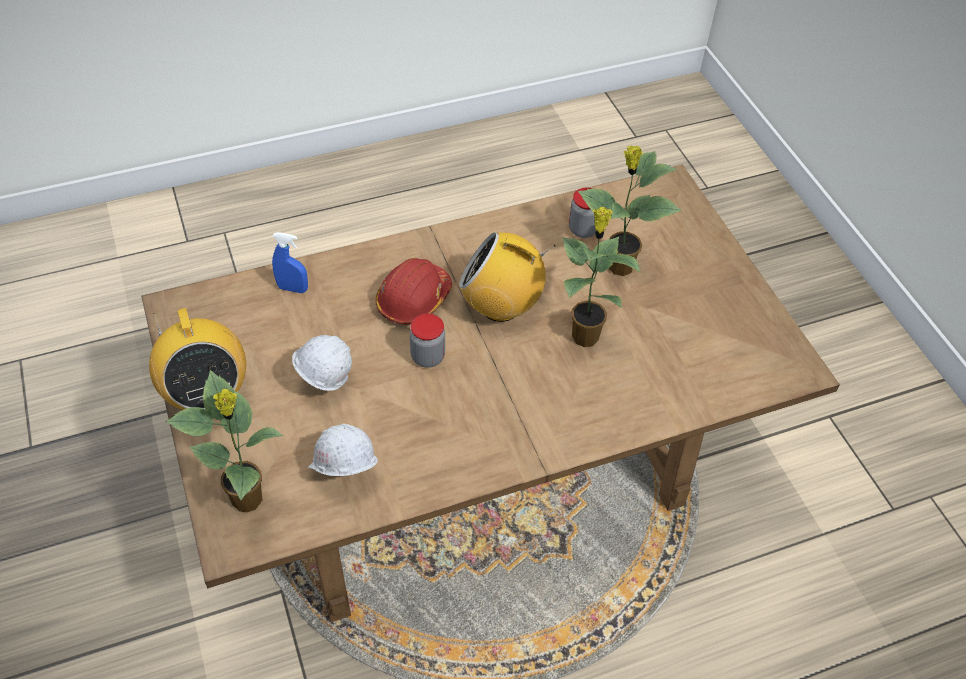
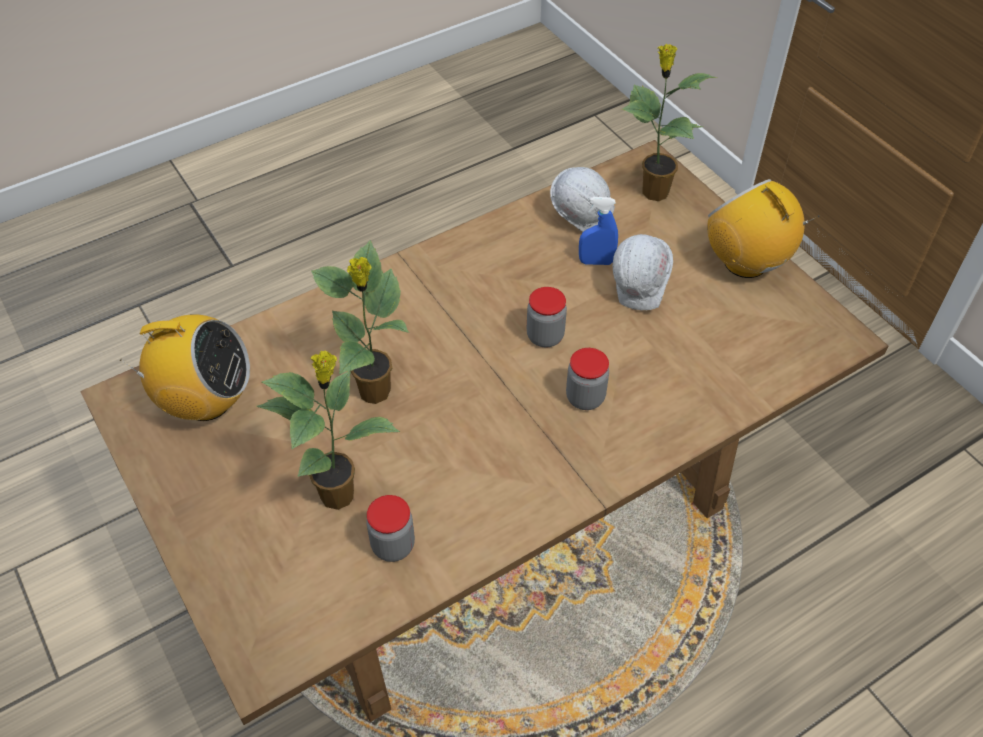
camera: 170 degrees right, 0 degrees up
blue spray bottle [272,232,308,293] -> blue spray bottle moved to [579,197,618,265]
red hard hat [376,258,452,324] -> jar [566,348,609,410]
radio [459,232,555,322] -> radio moved to [120,314,250,421]

